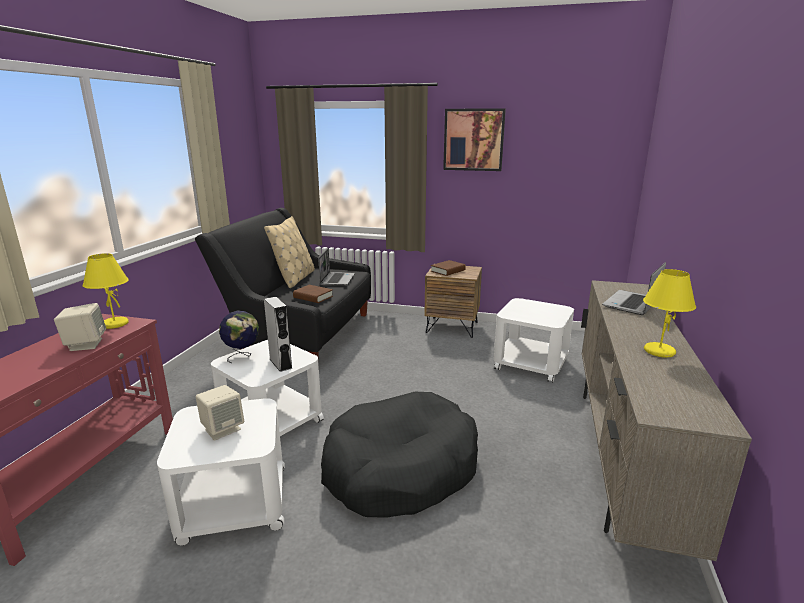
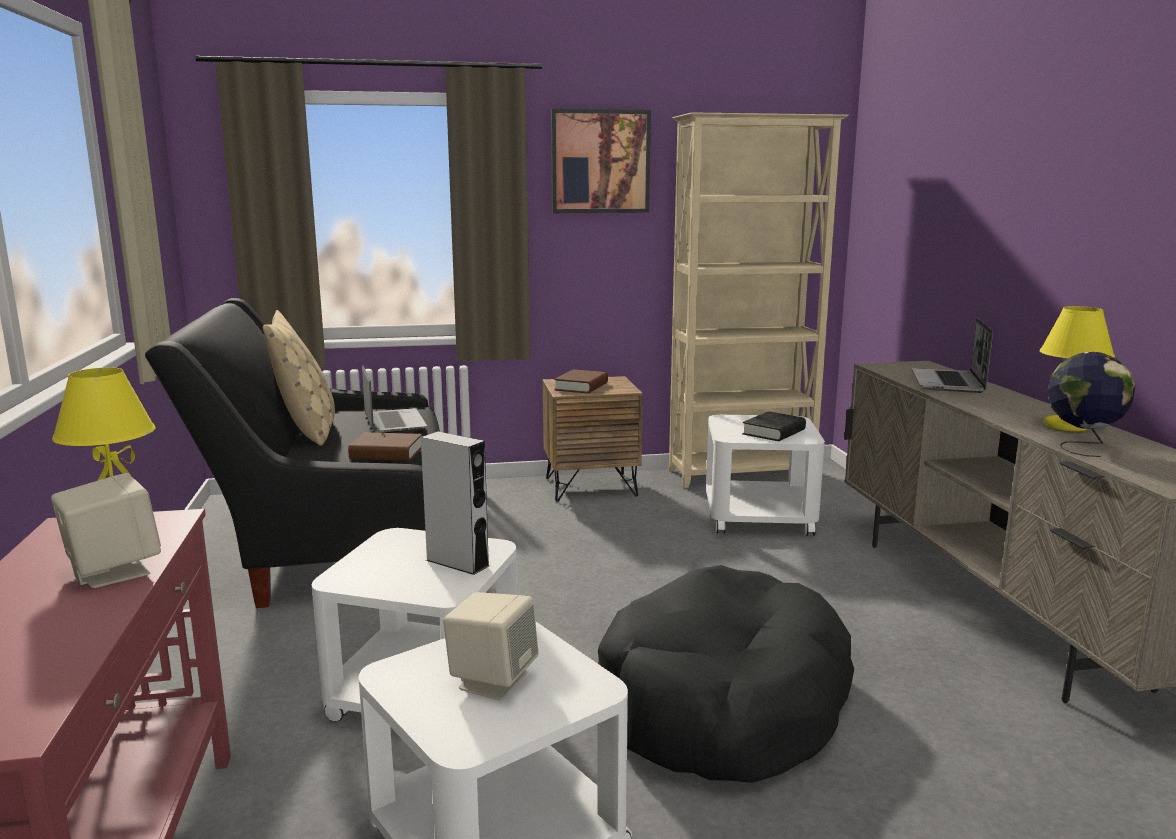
camera: 25 degrees left, 5 degrees down
globe [219,311,259,363] -> globe moved to [1048,352,1135,457]
none -> beige bookcase [669,112,849,488]
none -> black book [742,411,806,441]

